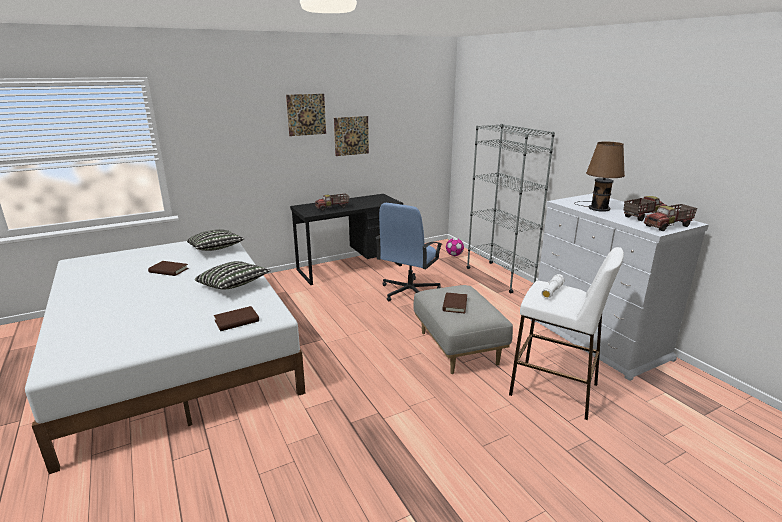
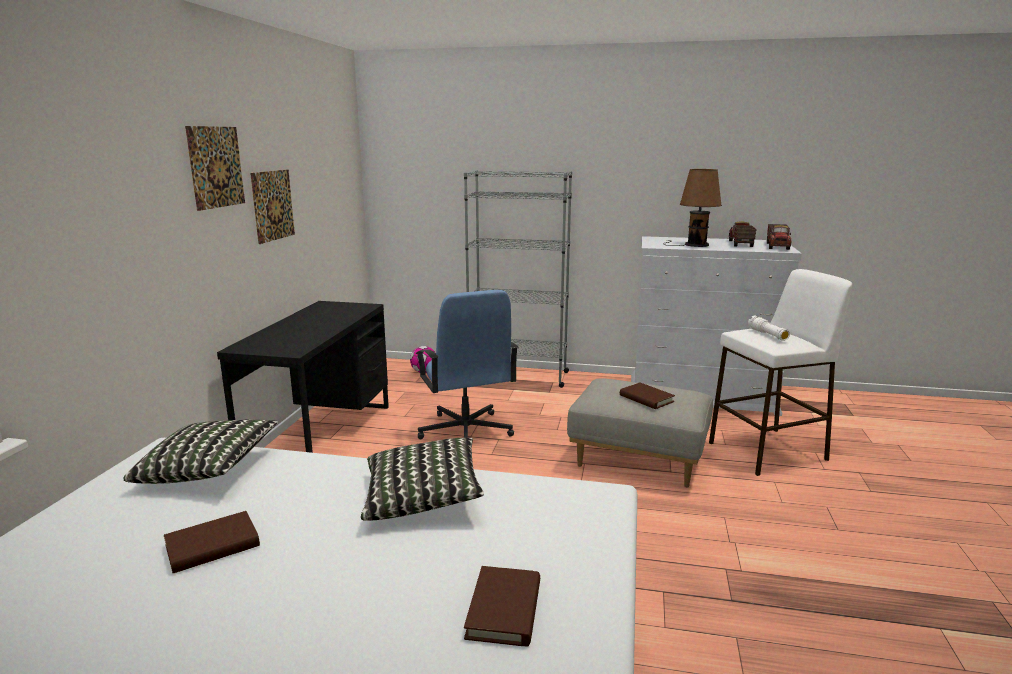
camera: 50 degrees left, 5 degrees down
brown book [214,306,259,331] -> brown book moved to [464,566,540,647]
toy truck [315,194,349,211] -> none

